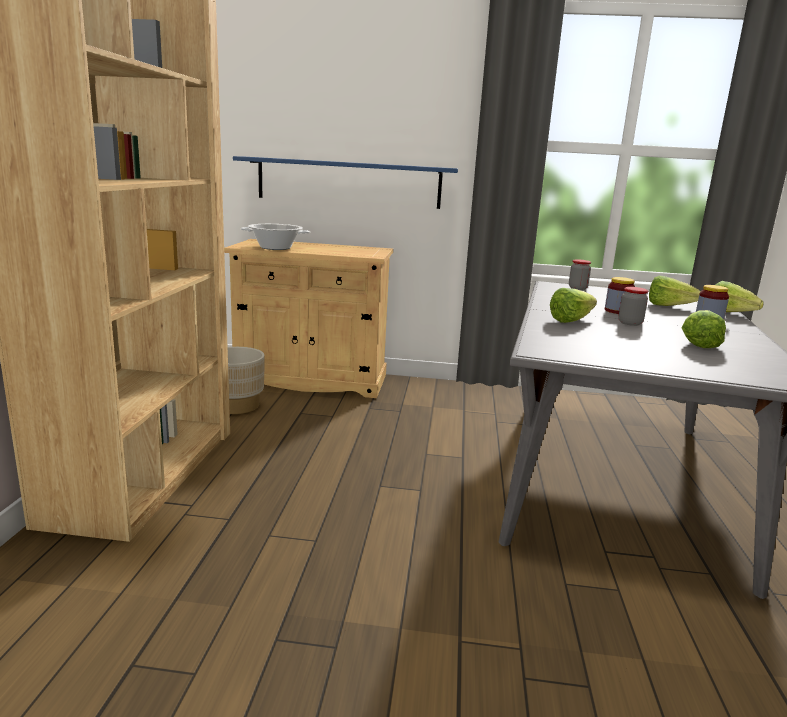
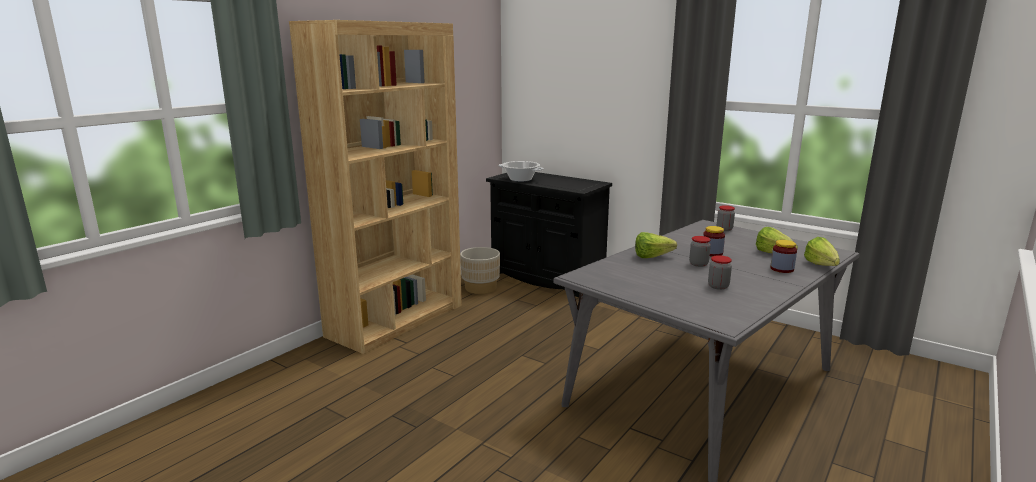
camera: 30 degrees right, 0 degrees up
beige cabinet [224,239,393,398] -> black cabinet [486,172,612,297]
blue shelf [233,156,458,209] -> none
lettuce [682,310,726,348] -> jar [708,255,732,290]

